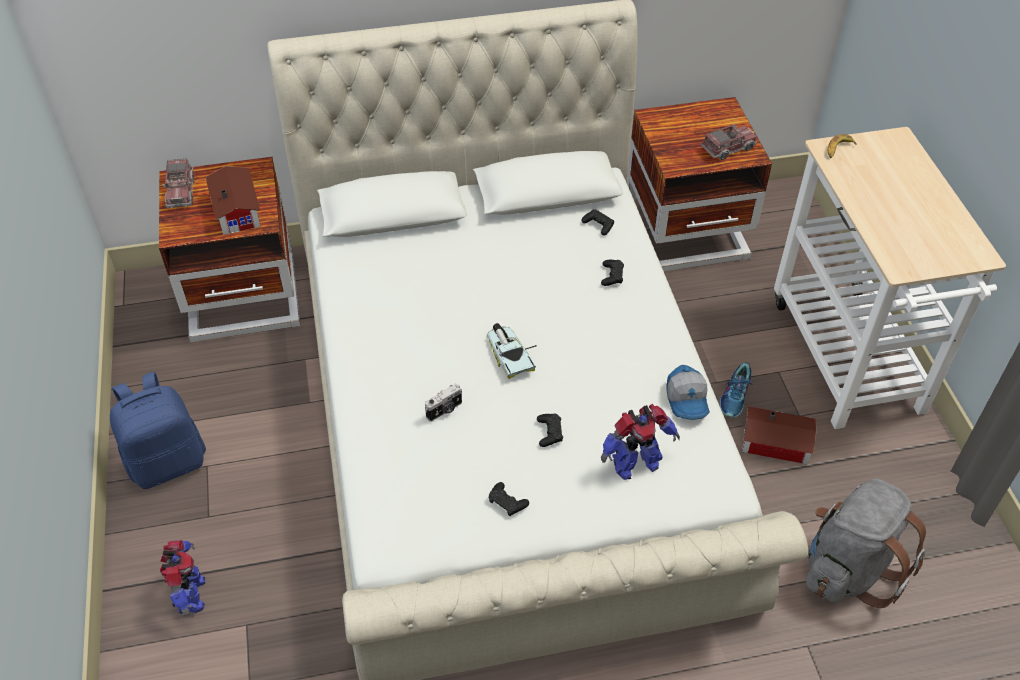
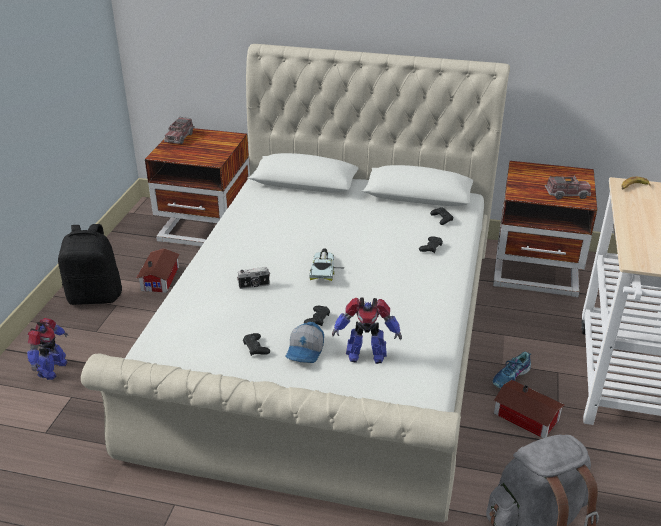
camera: 25 degrees right, 15 degrees down
blue backpack [110,372,206,489] -> black backpack [58,224,122,305]
toy house [206,166,261,235] -> toy house moved to [137,248,179,293]
cap [666,365,710,420] -> cap moved to [286,322,324,363]

